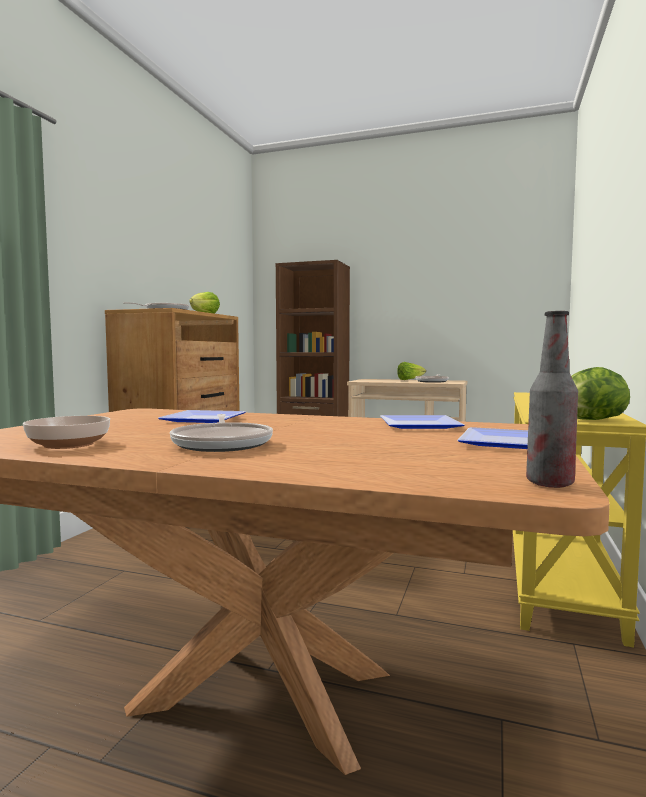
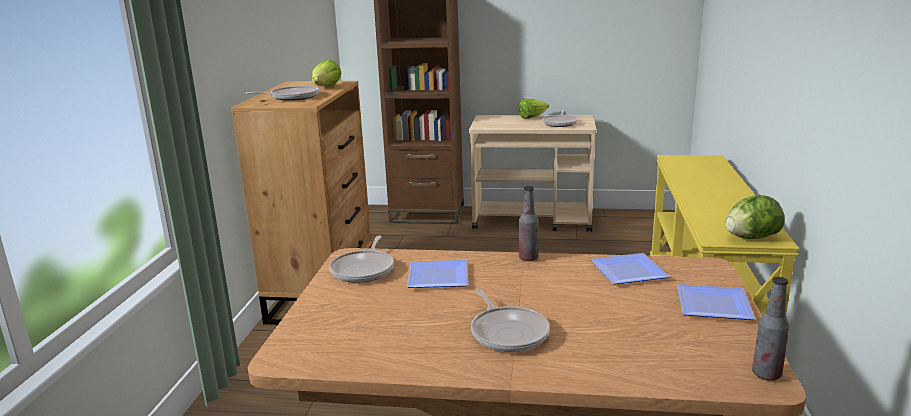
camera: 10 degrees left, 15 degrees up
bowl [23,416,110,449] -> none
none -> frying pan [329,236,394,283]
none -> bottle [519,186,539,261]

